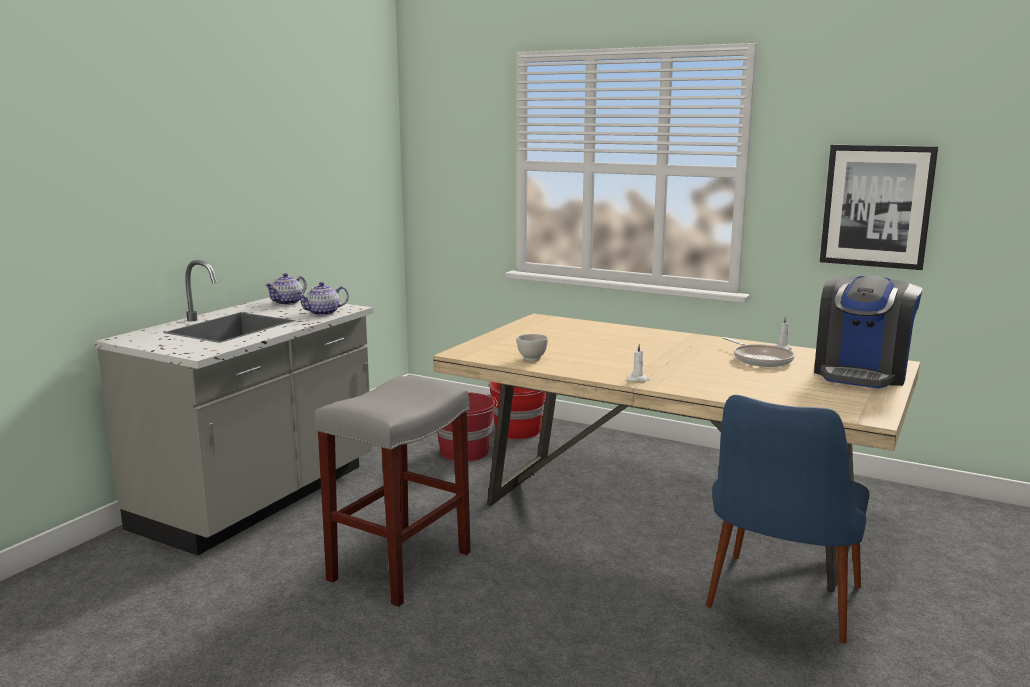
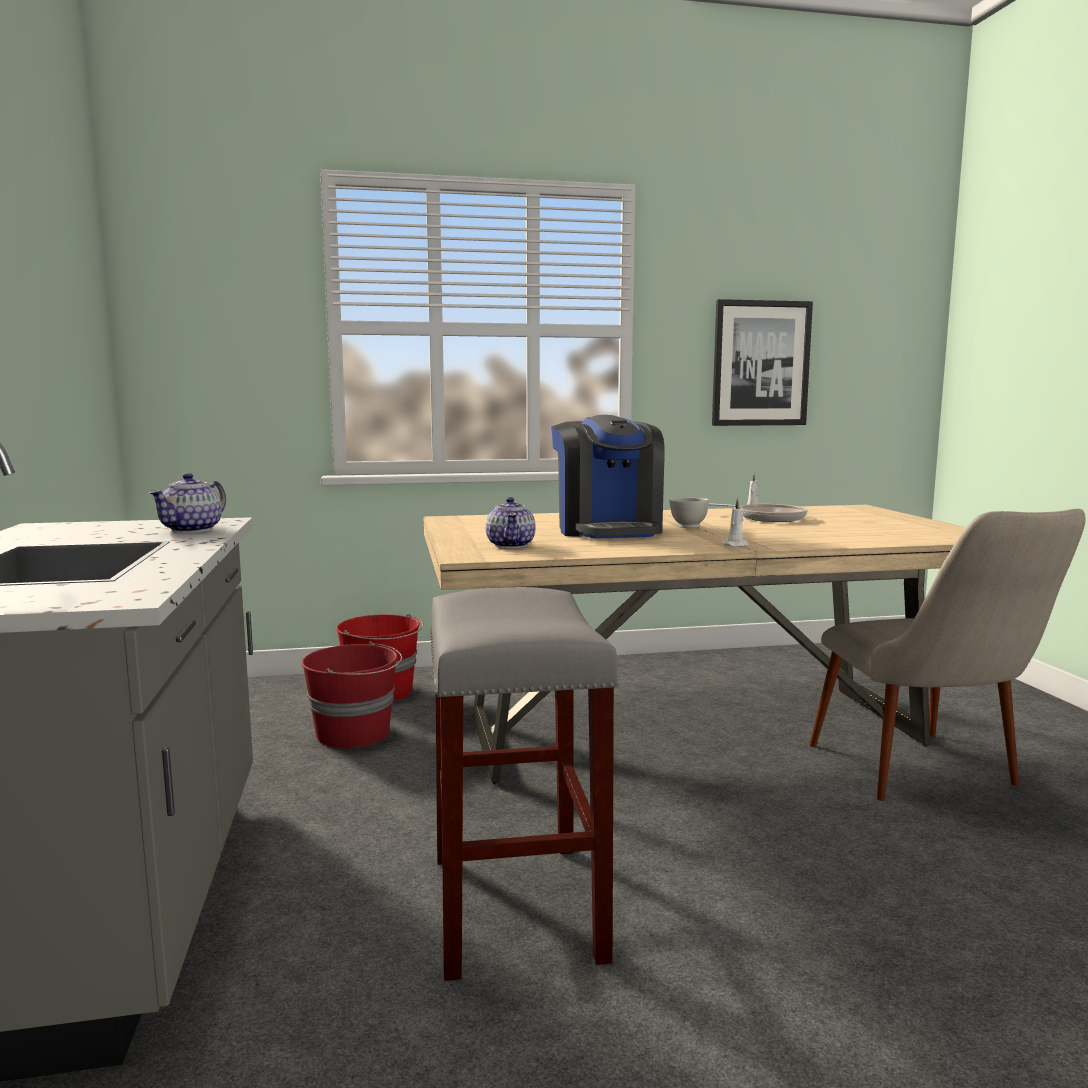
camera: 40 degrees left, 5 degrees down
teapot [265,273,307,305] -> teapot moved to [485,497,536,548]
white bowl [516,334,548,361] -> white bowl moved to [669,498,709,528]
blue chair [706,395,870,644] -> beige chair [810,509,1086,801]
coffee machine [814,276,923,388] -> coffee machine moved to [551,415,665,538]

